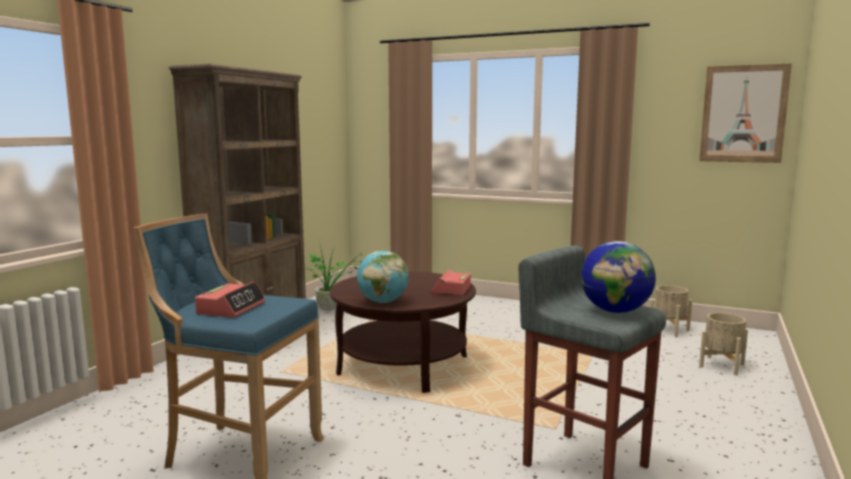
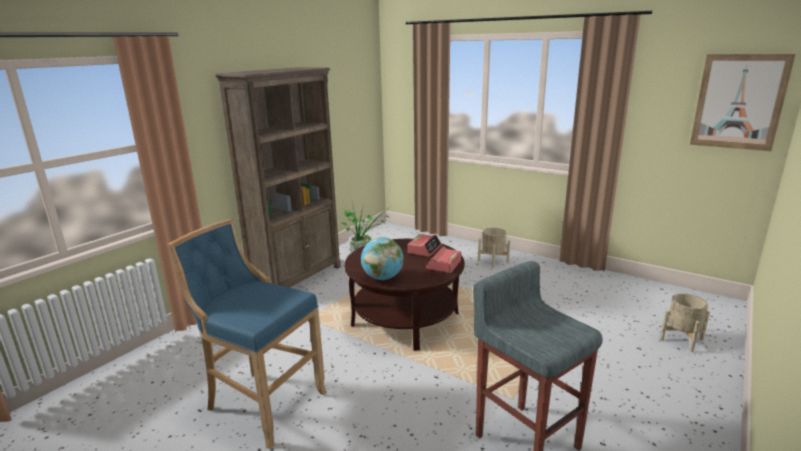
camera: 10 degrees right, 10 degrees up
alarm clock [195,282,265,318] -> alarm clock moved to [408,234,442,257]
globe [581,241,656,313] -> none
beige planter [650,285,692,337] -> beige planter moved to [478,228,510,268]

